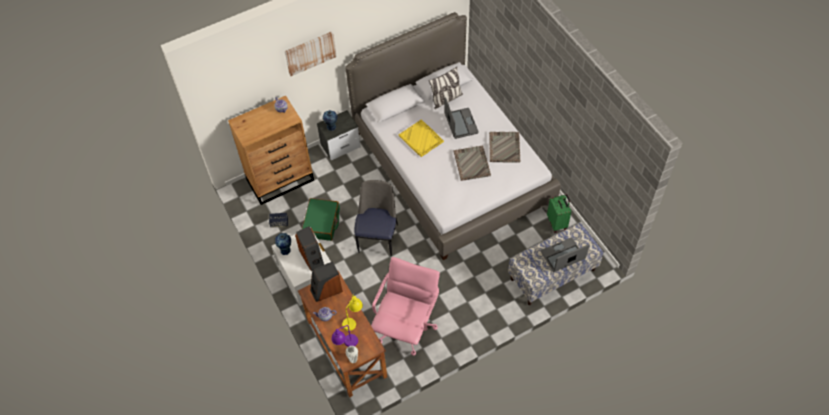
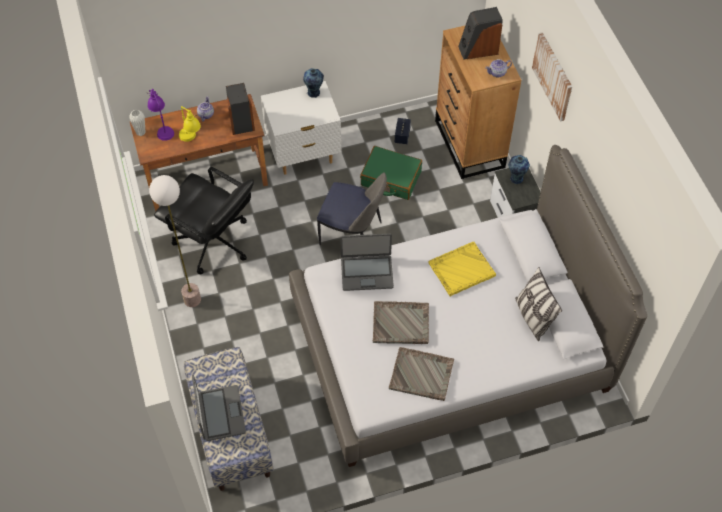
camera: 100 degrees right, 0 degrees up
speaker [295,226,324,271] -> speaker moved to [458,7,503,60]
pink office chair [371,257,440,356] -> black office chair [154,167,254,274]
laptop [444,97,479,139] -> laptop moved to [340,234,394,291]
green suitcase [547,194,571,233] -> none
none -> floor lamp [149,175,201,307]

